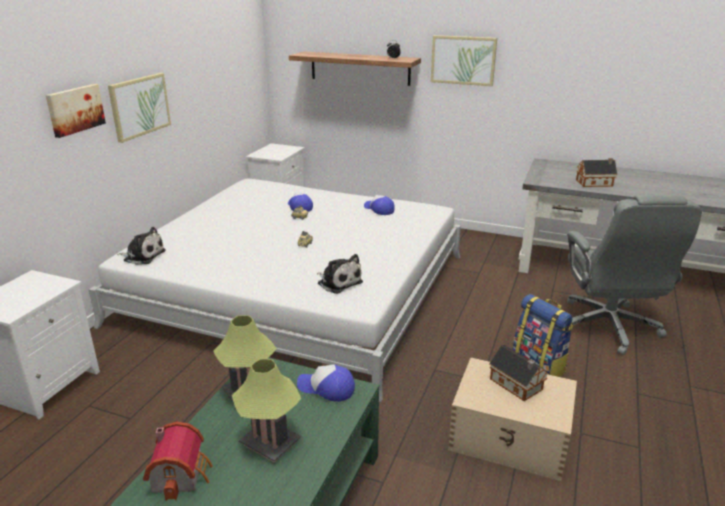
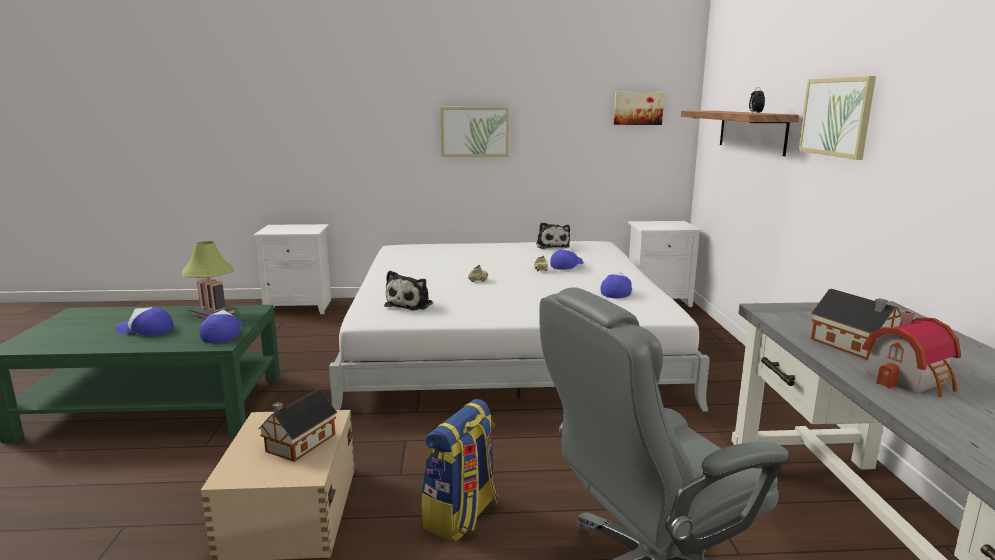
camera: 65 degrees right, 10 degrees down
picture [46,84,106,138] -> picture moved to [613,92,664,125]
plush toy [117,227,166,265] -> plush toy moved to [536,222,570,249]
toy house [143,422,213,501] -> toy house moved to [862,310,961,398]
table lamp [232,359,301,462] -> cap [115,307,173,336]

